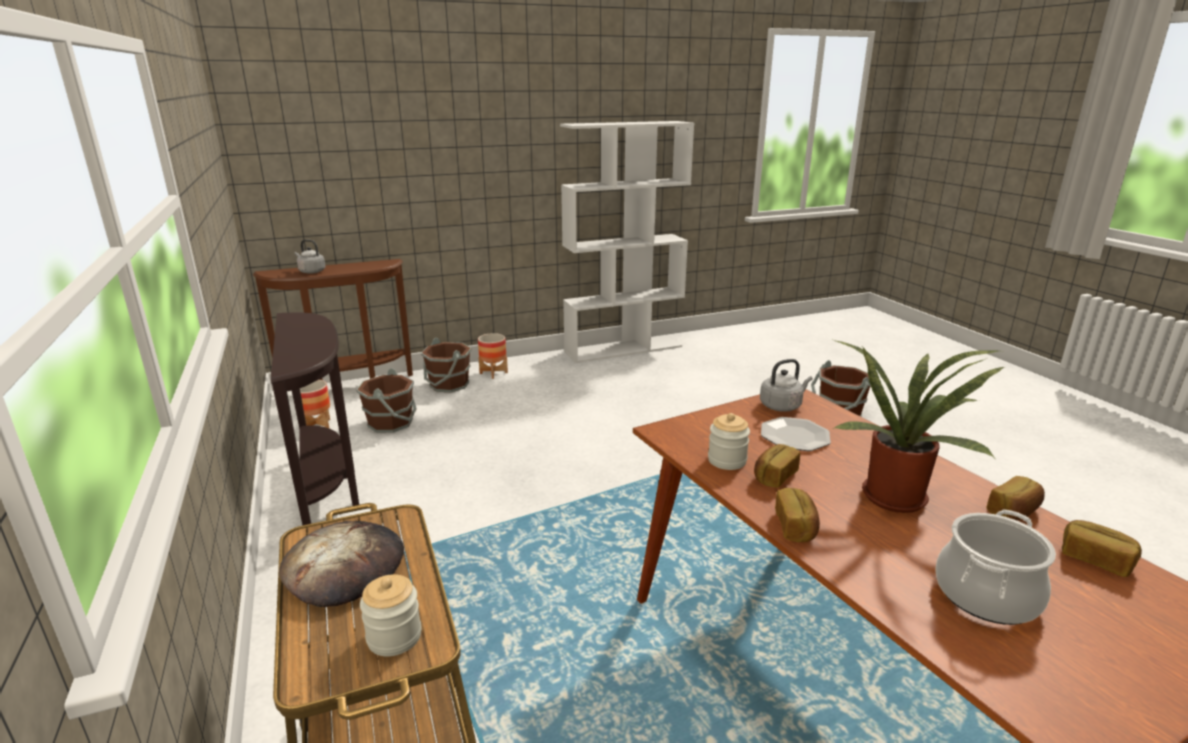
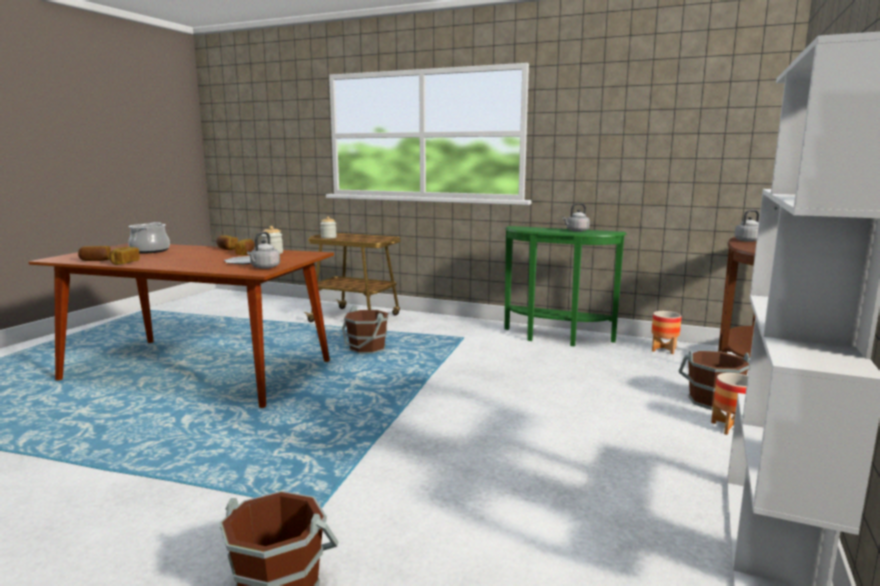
camera: 135 degrees right, 10 degrees down
brown console table [271,312,359,525] -> green console table [505,226,627,347]
bread [279,521,404,607] -> none
brown bucket [356,368,417,433] -> brown bucket moved to [342,305,389,353]
potted plant [833,340,1004,513] -> none
none -> grey kettle [562,203,590,232]

